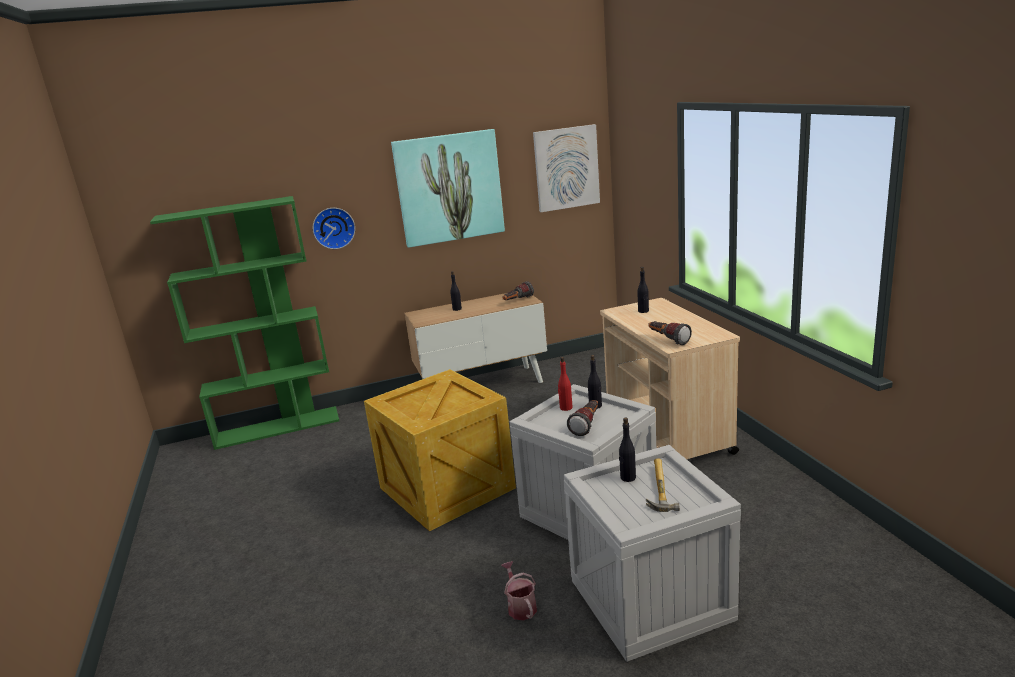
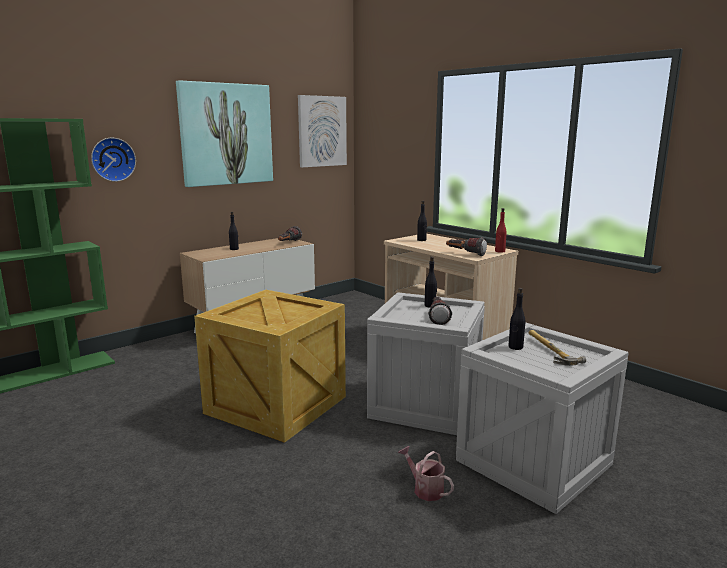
camera: 25 degrees left, 5 degrees down
red bottle [558,357,573,411] -> red bottle moved to [495,208,507,253]

